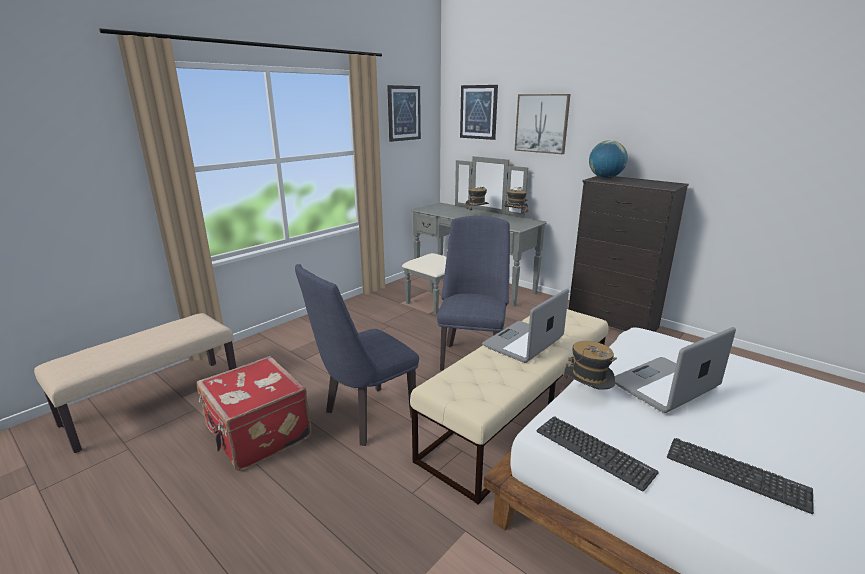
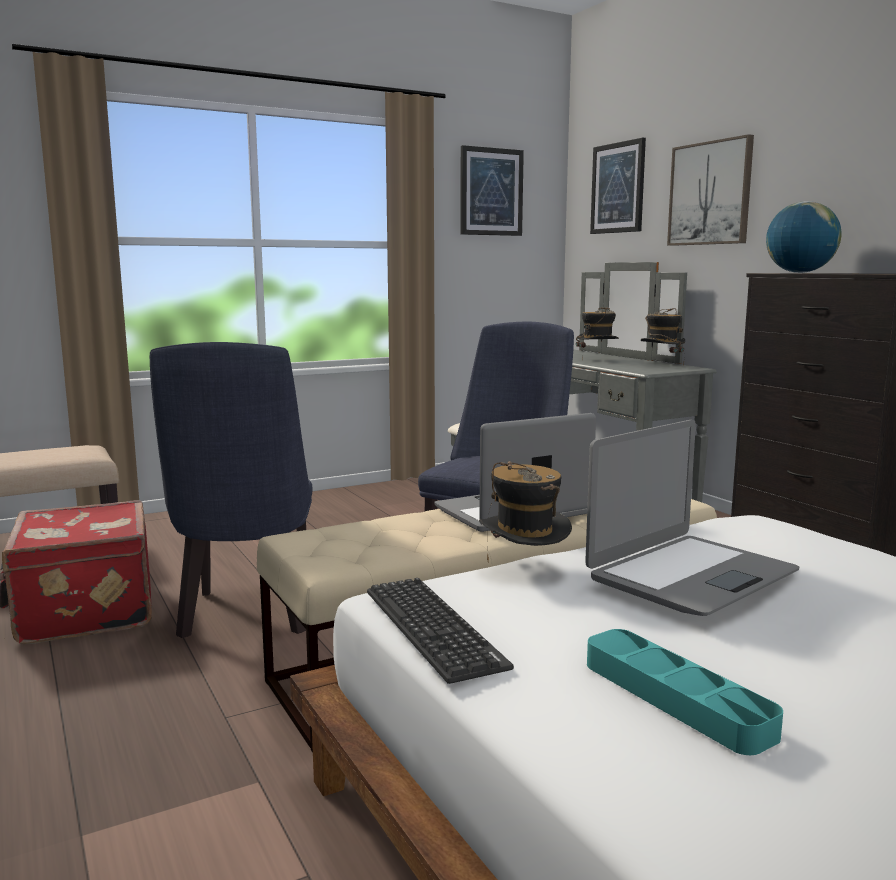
camera: 20 degrees right, 10 degrees down
blue chair [295,264,419,446] -> blue chair turned 75 degrees counterclockwise [150,342,312,638]
laptop [615,327,736,413] -> laptop turned 150 degrees clockwise [585,420,799,616]
keyboard [667,438,814,514] -> turquoise tray [587,629,783,755]

